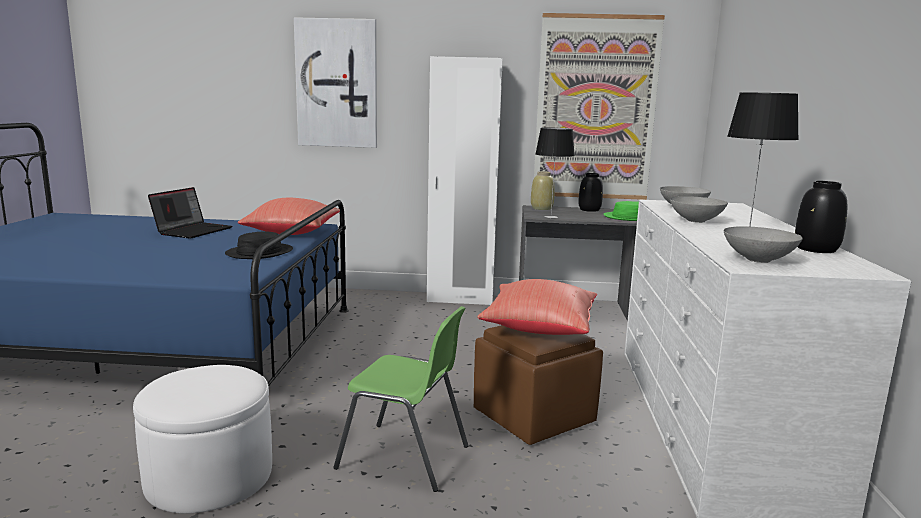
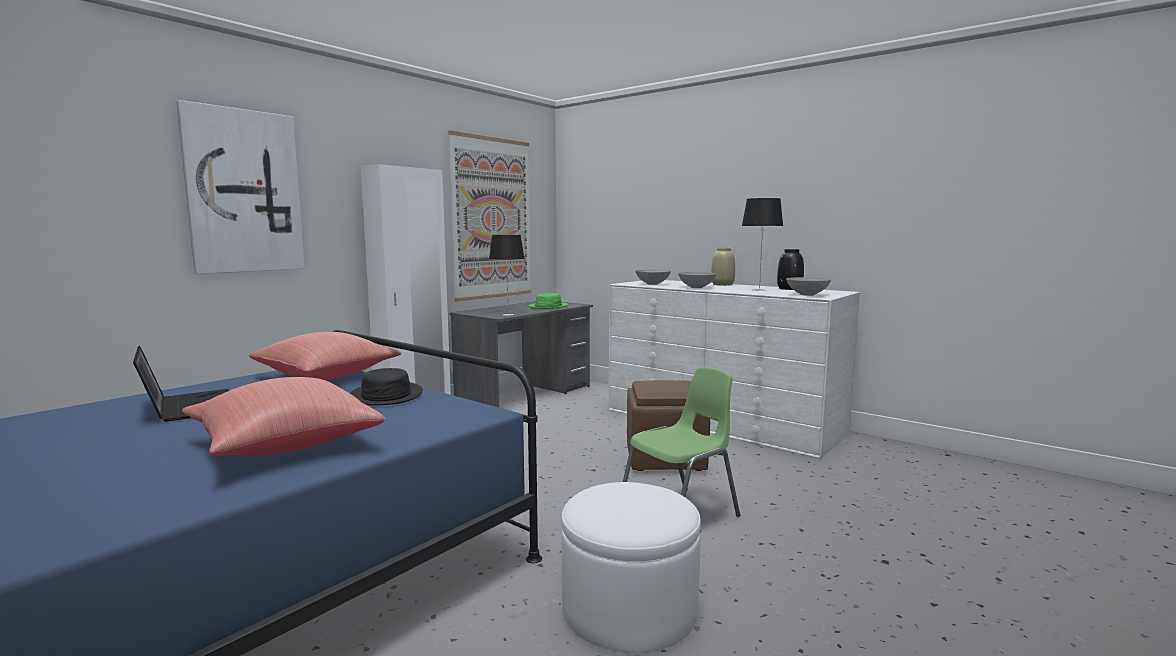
camera: 55 degrees left, 5 degrees down
red pillow [477,279,597,335] -> red pillow moved to [182,377,385,456]
beige vase [531,171,555,210] -> beige vase moved to [711,248,735,286]
black vase [578,173,603,212] -> none

